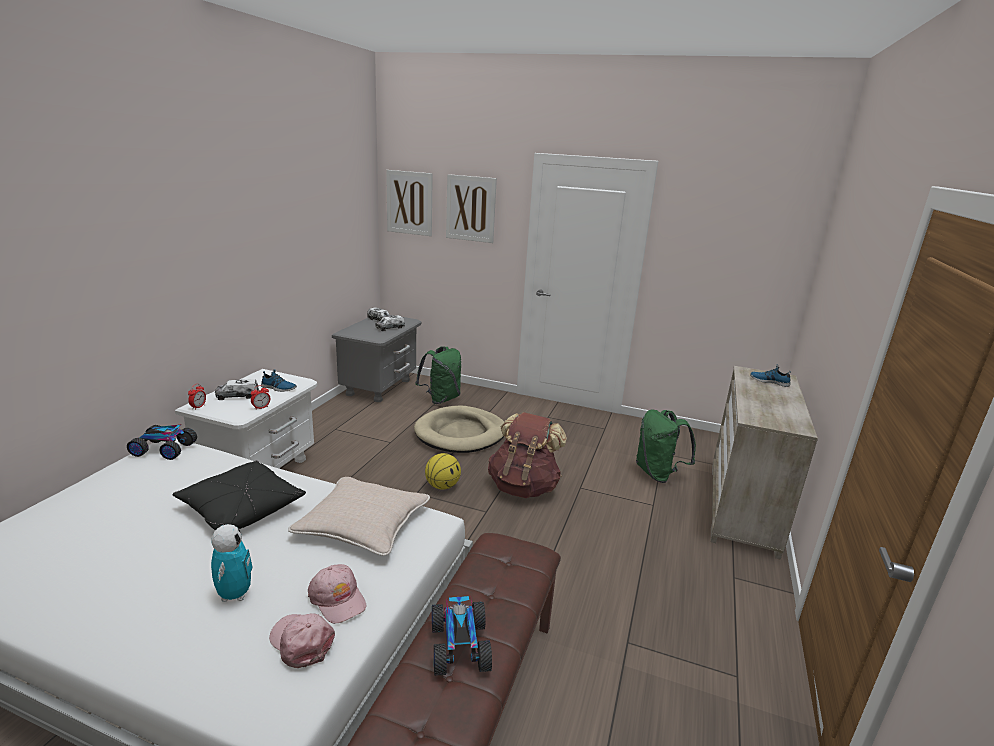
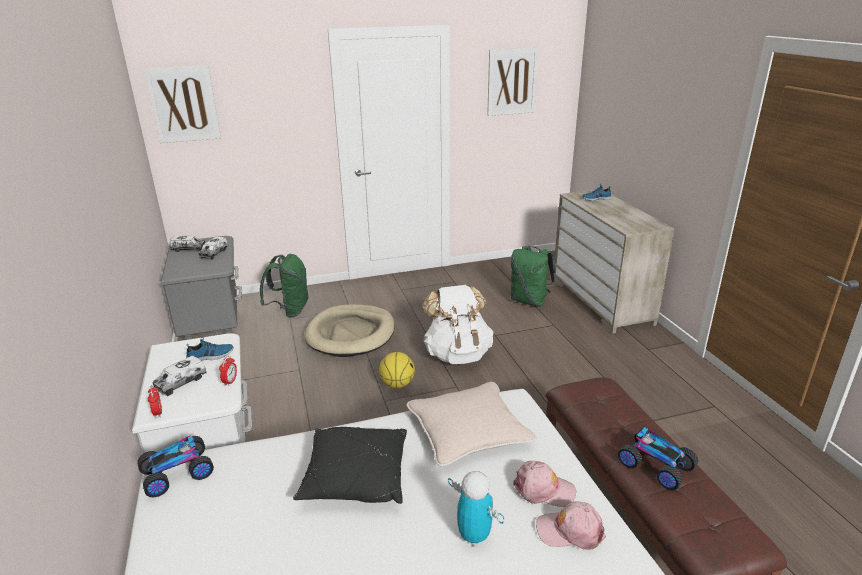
camera: 35 degrees left, 5 degrees up
picture [446,174,497,243] -> picture moved to [487,48,539,116]
brown backpack [488,412,567,498] -> white backpack [422,285,493,364]

